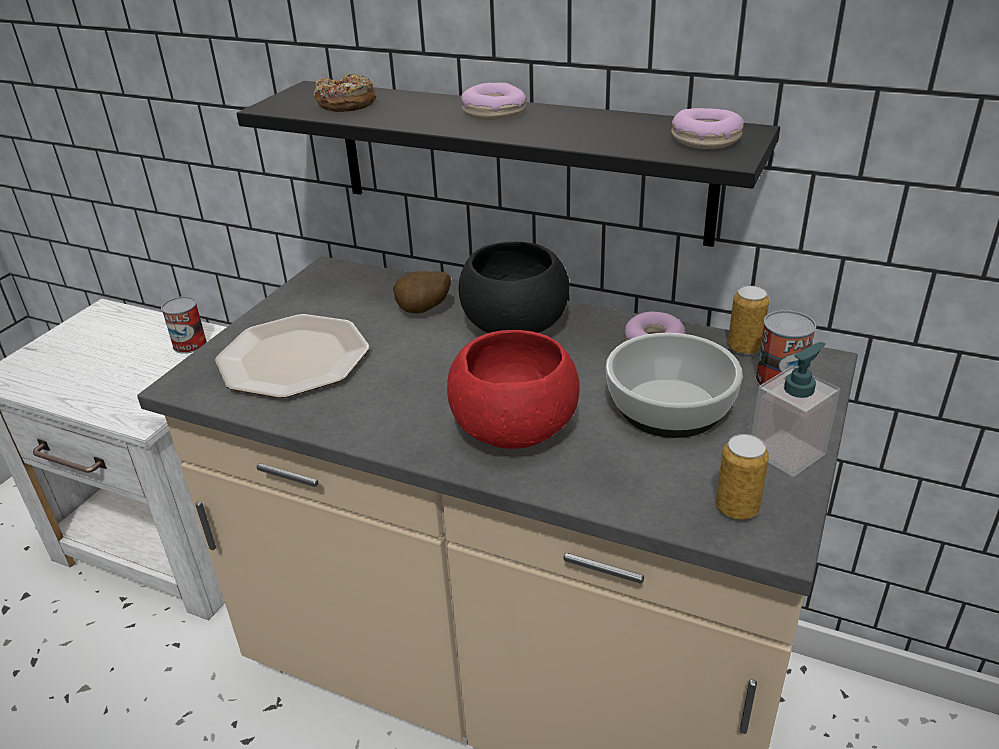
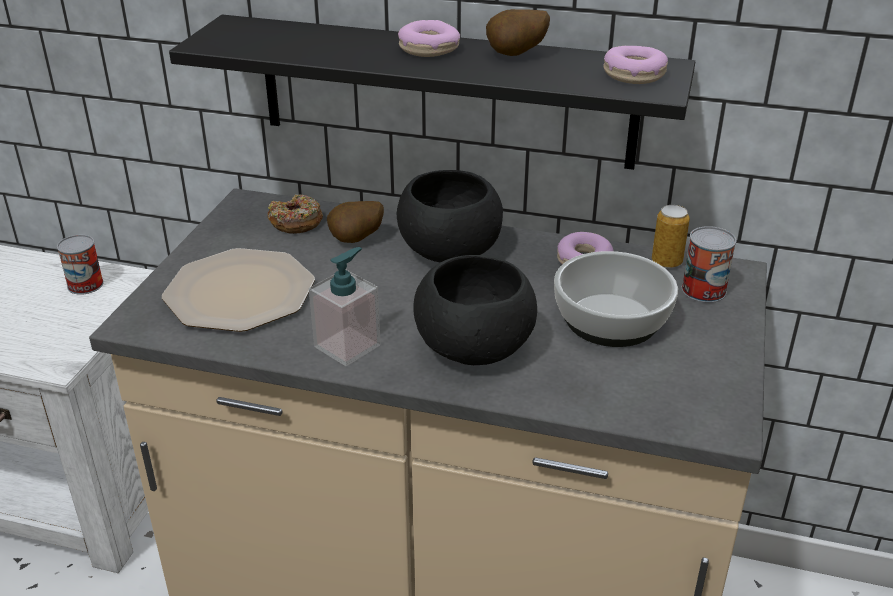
camera: 10 degrees left, 0 degrees up
donut [314,73,376,112] -> donut moved to [268,194,323,234]
red bowl [447,330,580,449] -> black bowl [413,255,537,365]
can [716,434,769,520] -> none
soap dispenser [751,342,840,477] -> soap dispenser moved to [309,247,381,366]
none -> potato [486,9,550,56]

